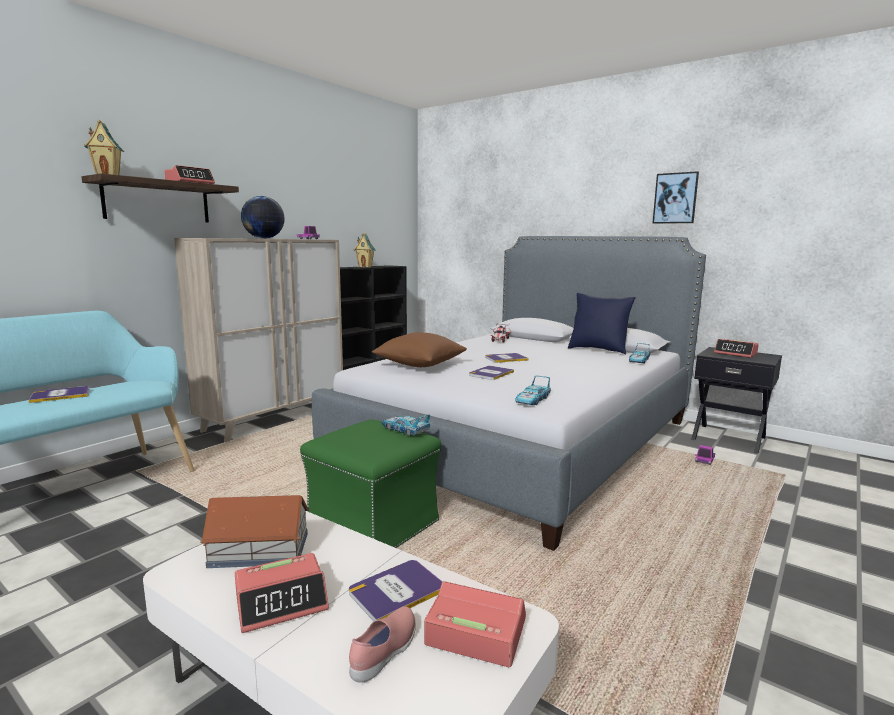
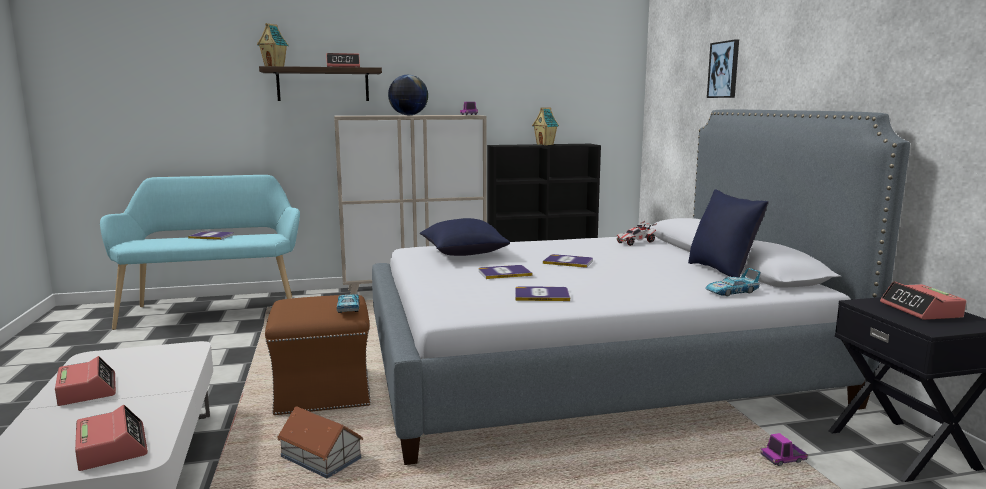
camera: 40 degrees right, 0 degrees up
toy house [200,495,310,568] -> toy house moved to [277,406,364,478]
alarm clock [235,553,329,633] -> alarm clock turned 135 degrees counterclockwise [55,356,116,406]
green ottoman [300,419,441,548] -> brown ottoman [265,295,371,415]
book [349,560,443,621] -> book moved to [515,286,570,301]
pink shoe [349,606,416,683] -> none
brown pillow [372,332,467,367] -> blue pillow [420,218,510,256]
toy car [515,375,551,405] -> none
picture [652,171,699,224] -> picture moved to [707,39,739,98]

